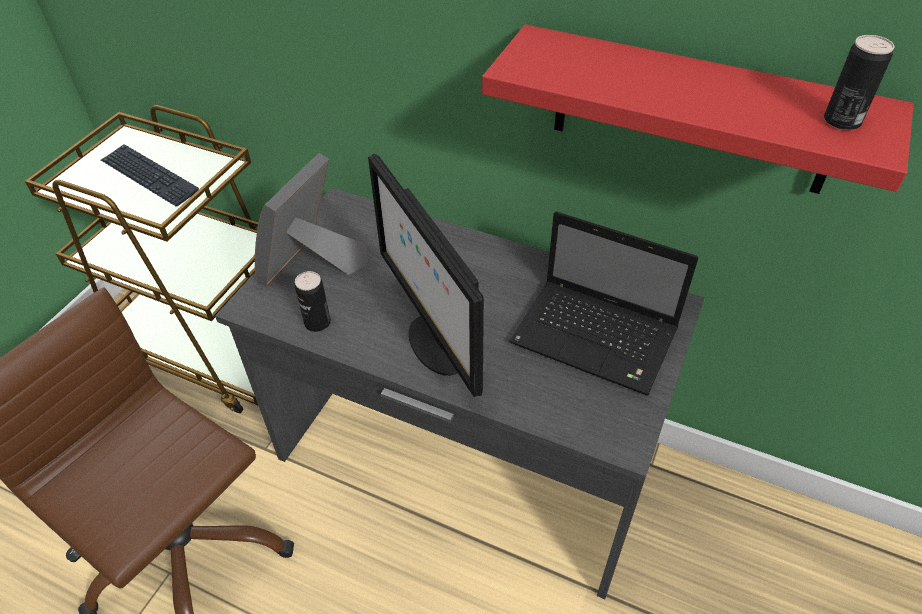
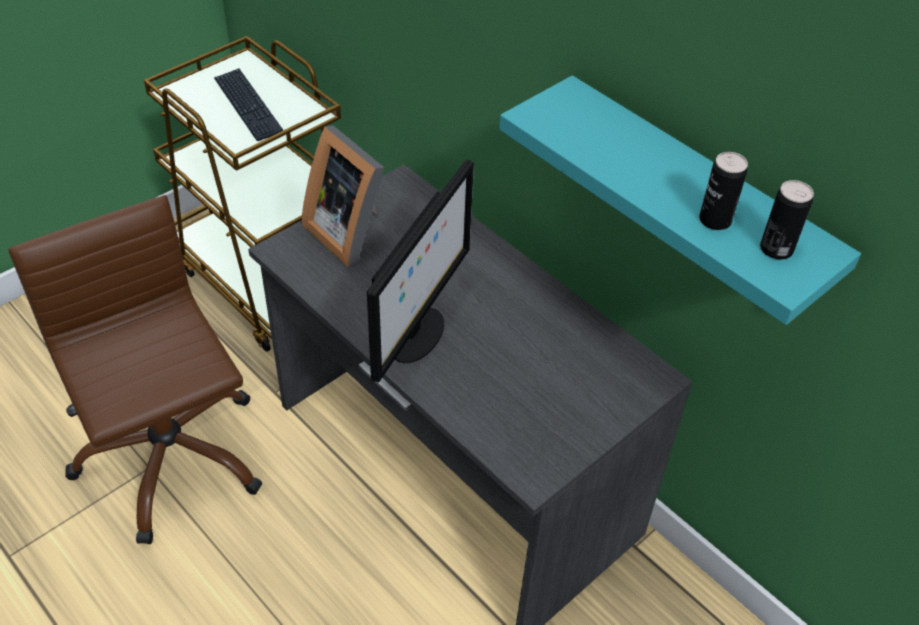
camera: 20 degrees right, 0 degrees up
picture frame [255,153,369,287] -> picture frame turned 90 degrees counterclockwise [302,126,384,268]
can [295,271,331,332] -> can moved to [699,152,748,230]
monitor [368,154,484,397] -> monitor turned 150 degrees counterclockwise [367,160,474,382]
red shelf [482,24,914,194] -> turquoise shelf [499,75,861,325]
laptop [509,211,698,395] -> none

